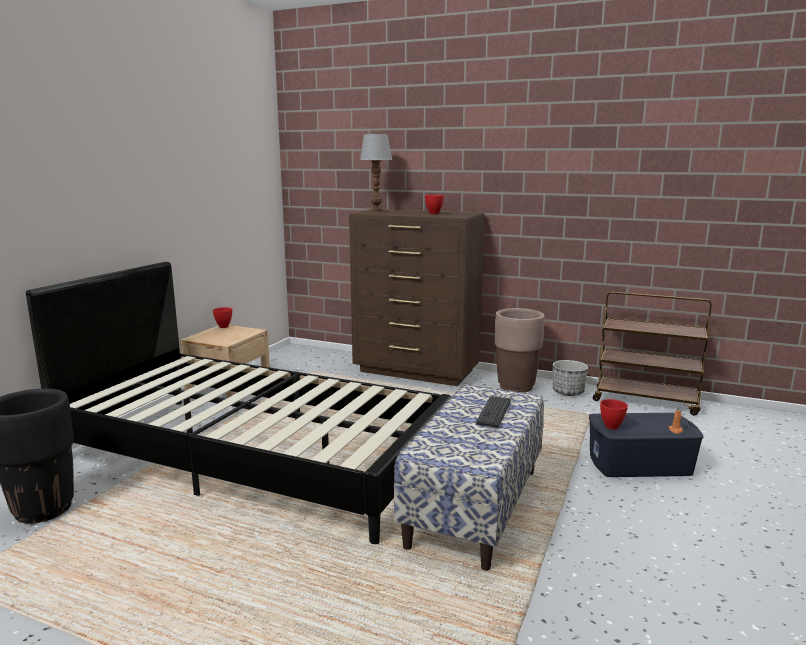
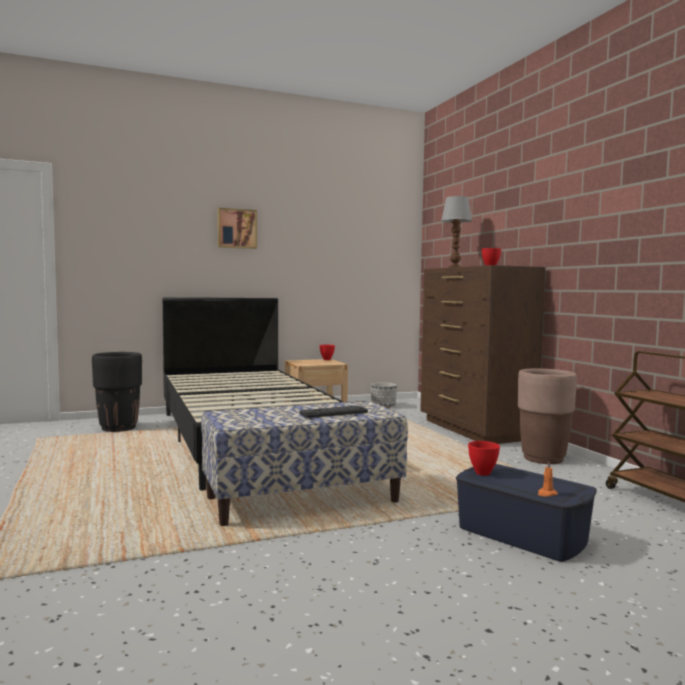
camera: 45 degrees right, 10 degrees down
planter [553,360,588,396] -> planter moved to [370,382,397,408]
none -> picture [218,208,257,249]

